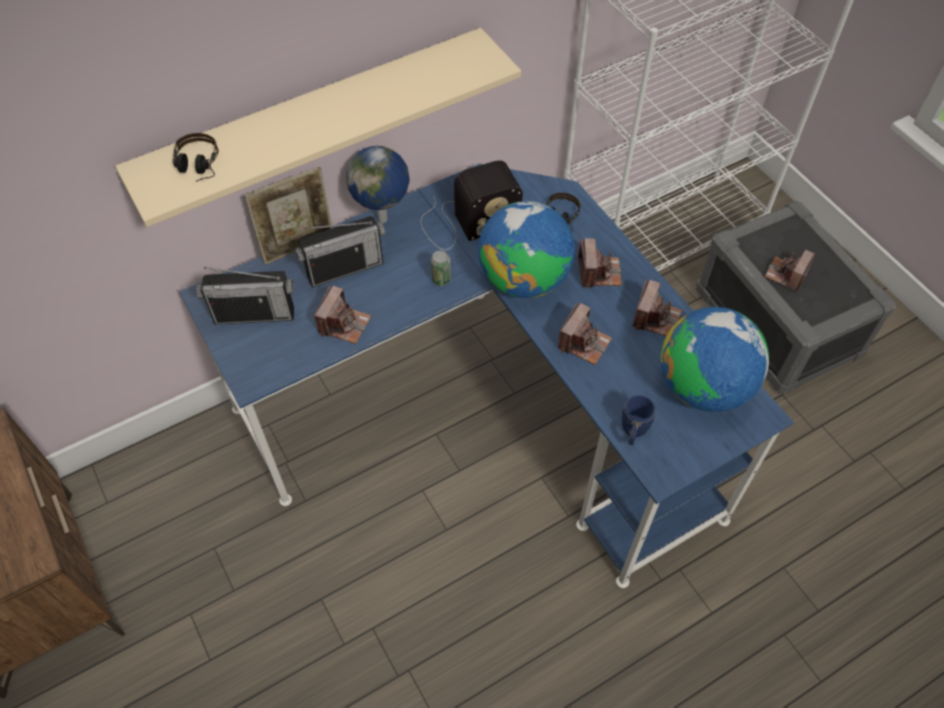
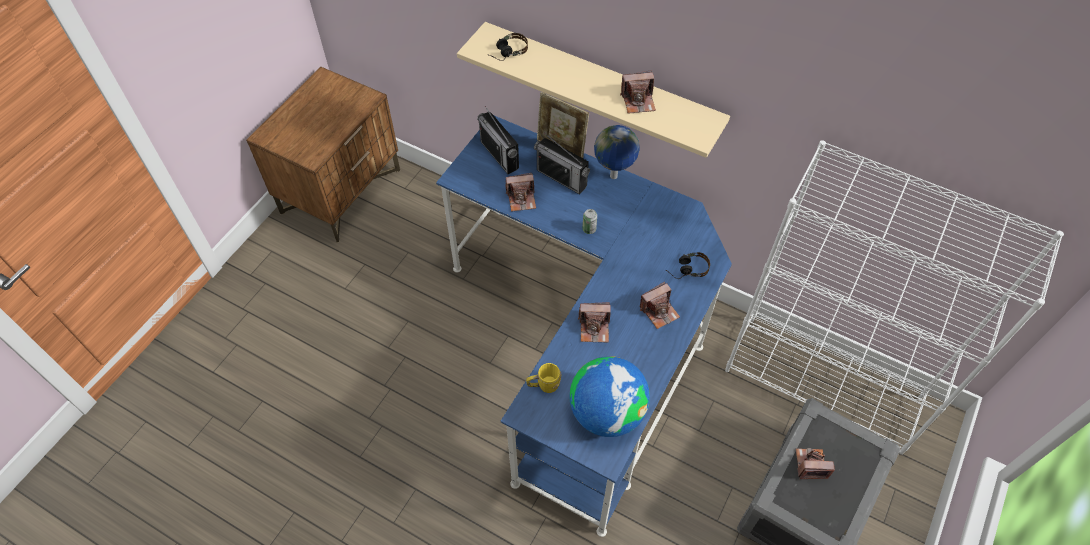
camera: 60 degrees right, 0 degrees up
radio [421,160,523,250] -> none
globe [478,201,575,298] -> none
blue mug [622,395,655,445] -> yellow mug [526,363,561,393]
camera [632,279,682,336] -> camera moved to [620,71,656,114]

